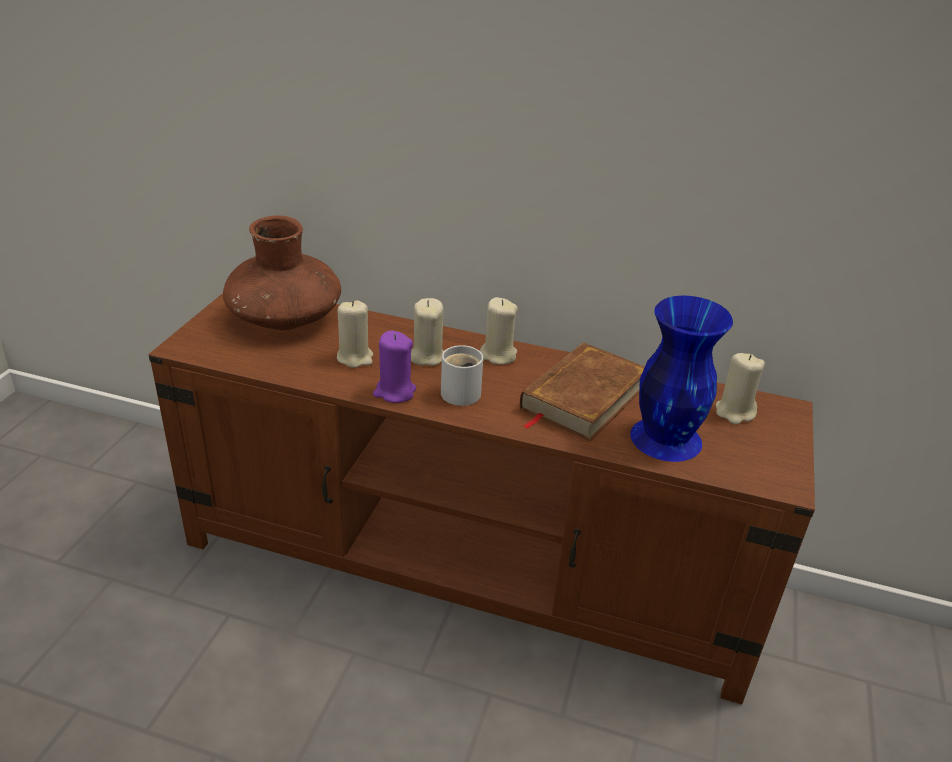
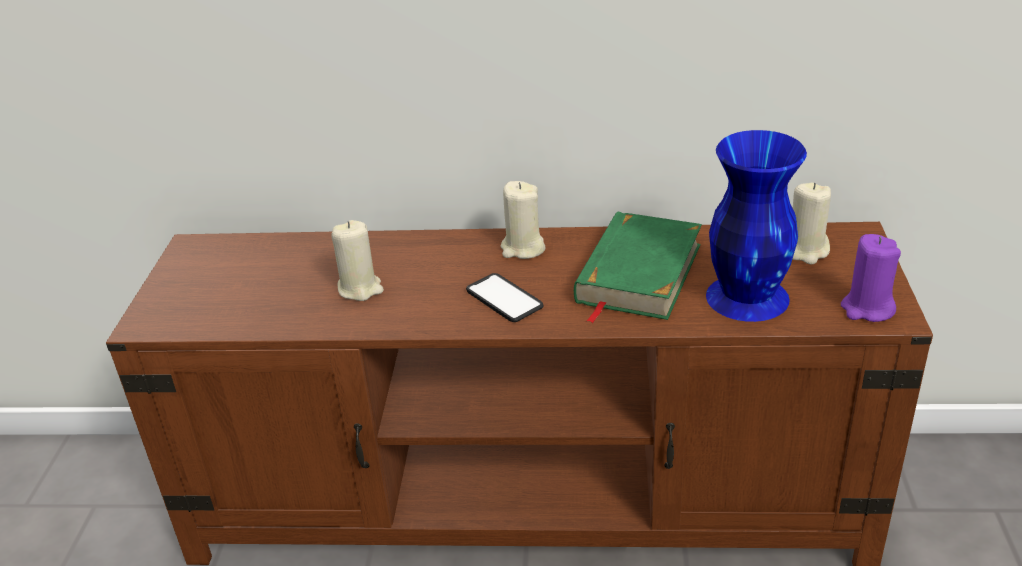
camera: 10 degrees left, 0 degrees up
brown vase [223,215,341,330] -> none
purple candle [373,331,416,403] -> purple candle moved to [841,234,901,322]
beige candle [411,298,444,366] -> none
white mug [441,345,483,406] -> phone [466,273,544,322]
brown book [520,342,645,441] -> green book [574,212,702,323]

